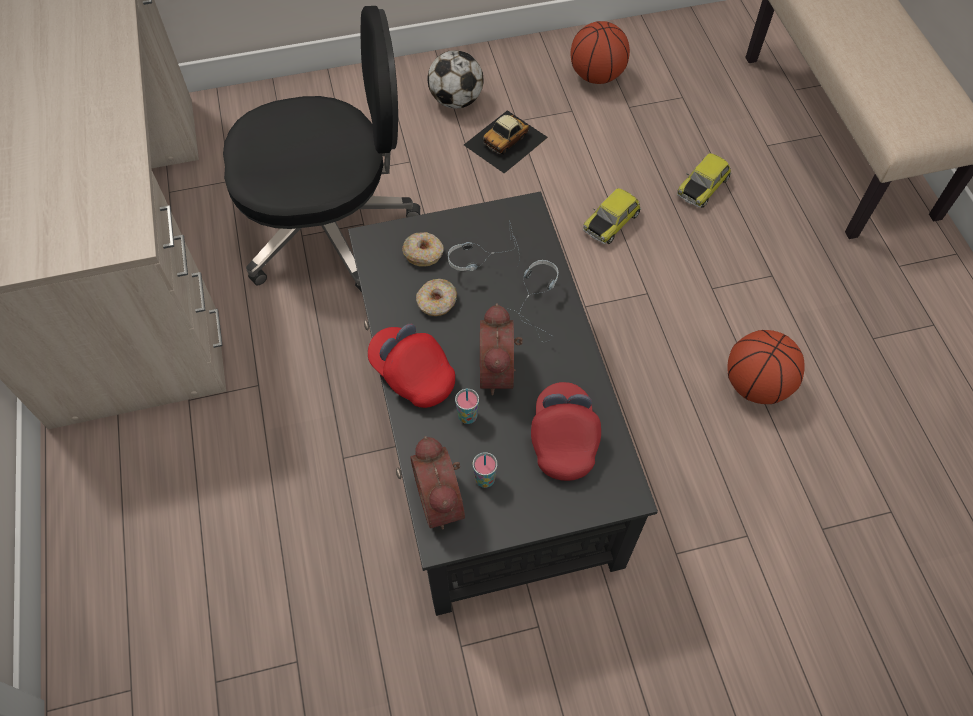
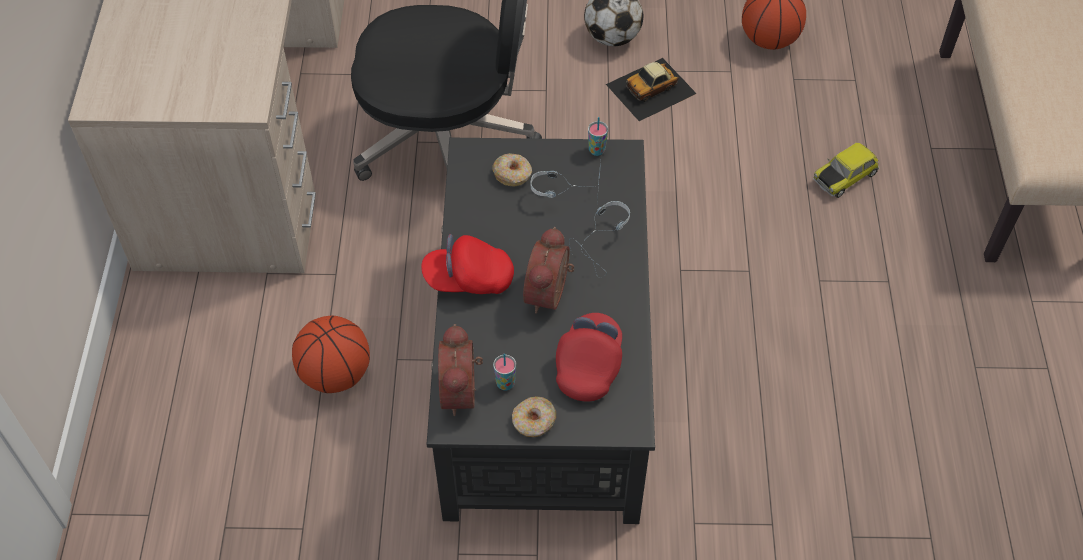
camera: 15 degrees right, 5 degrees down
red cap [368,324,455,408] -> red cap turned 60 degrees counterclockwise [421,234,514,294]
donut [416,279,457,316] -> donut moved to [512,396,556,437]
cup [455,389,479,424] -> cup moved to [588,117,608,156]
toy car [583,188,641,244] -> none
basketball [727,330,805,404] -> basketball moved to [292,316,370,393]

